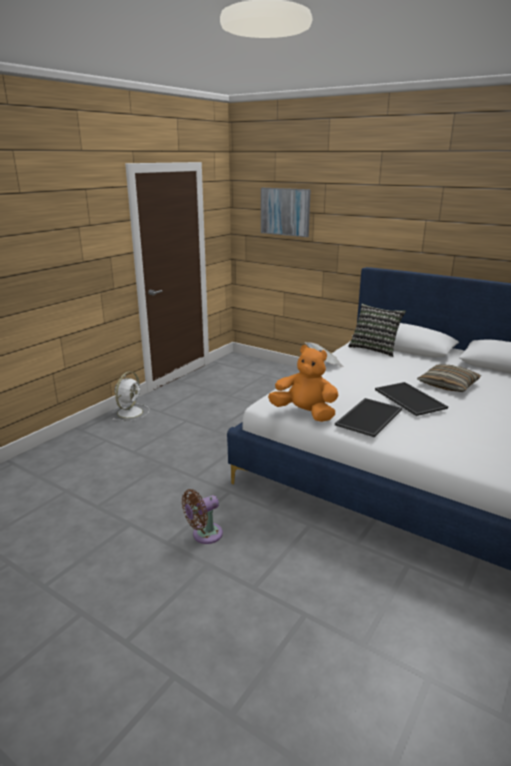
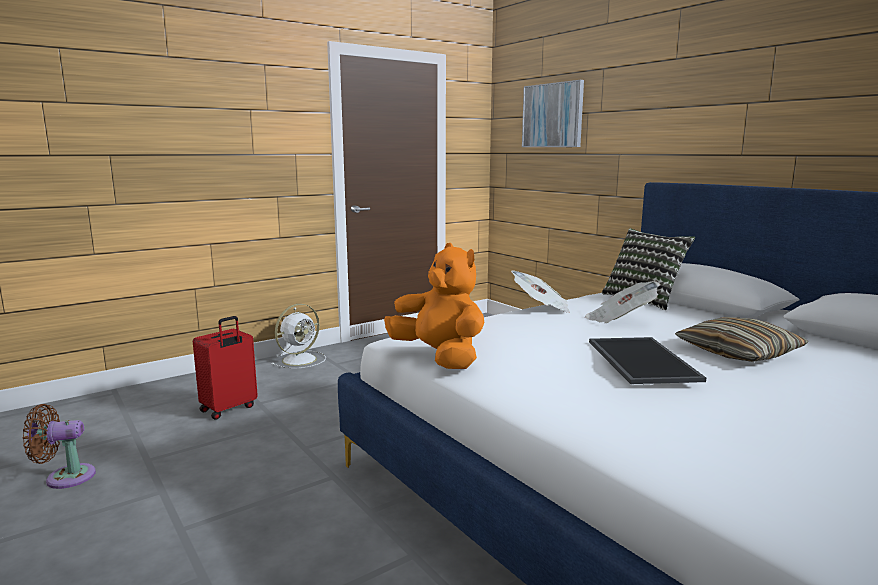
camera: 20 degrees right, 10 degrees down
brown fan [182,489,223,544] -> brown fan moved to [23,404,96,489]
tray [335,398,402,437] -> none
none -> red suitcase [193,316,258,420]
none -> newspaper [585,281,661,323]

